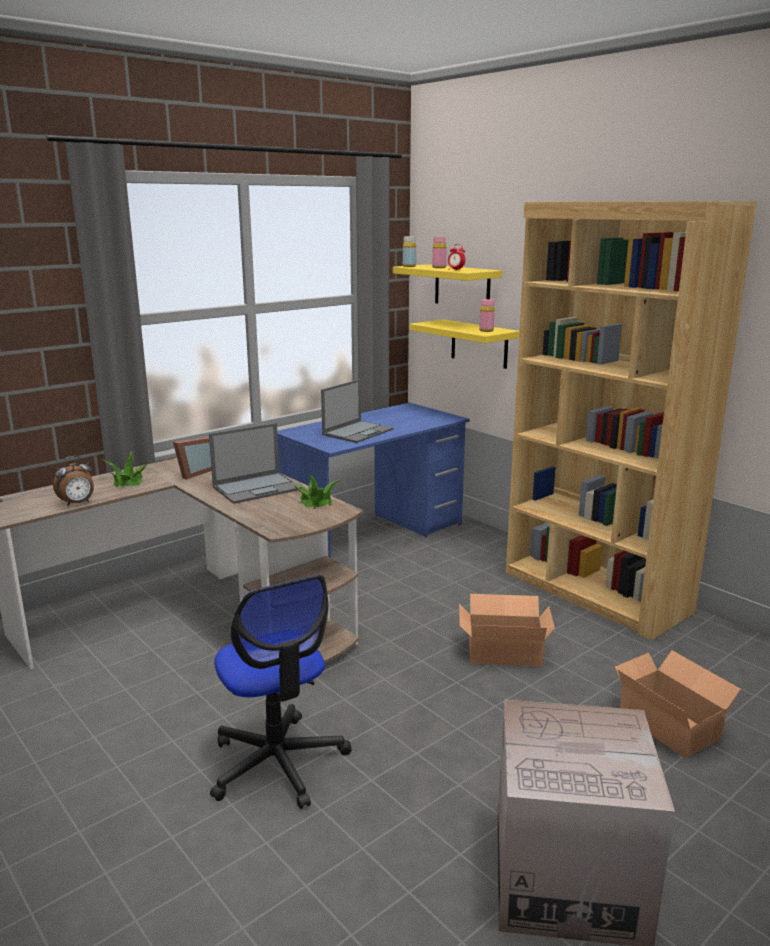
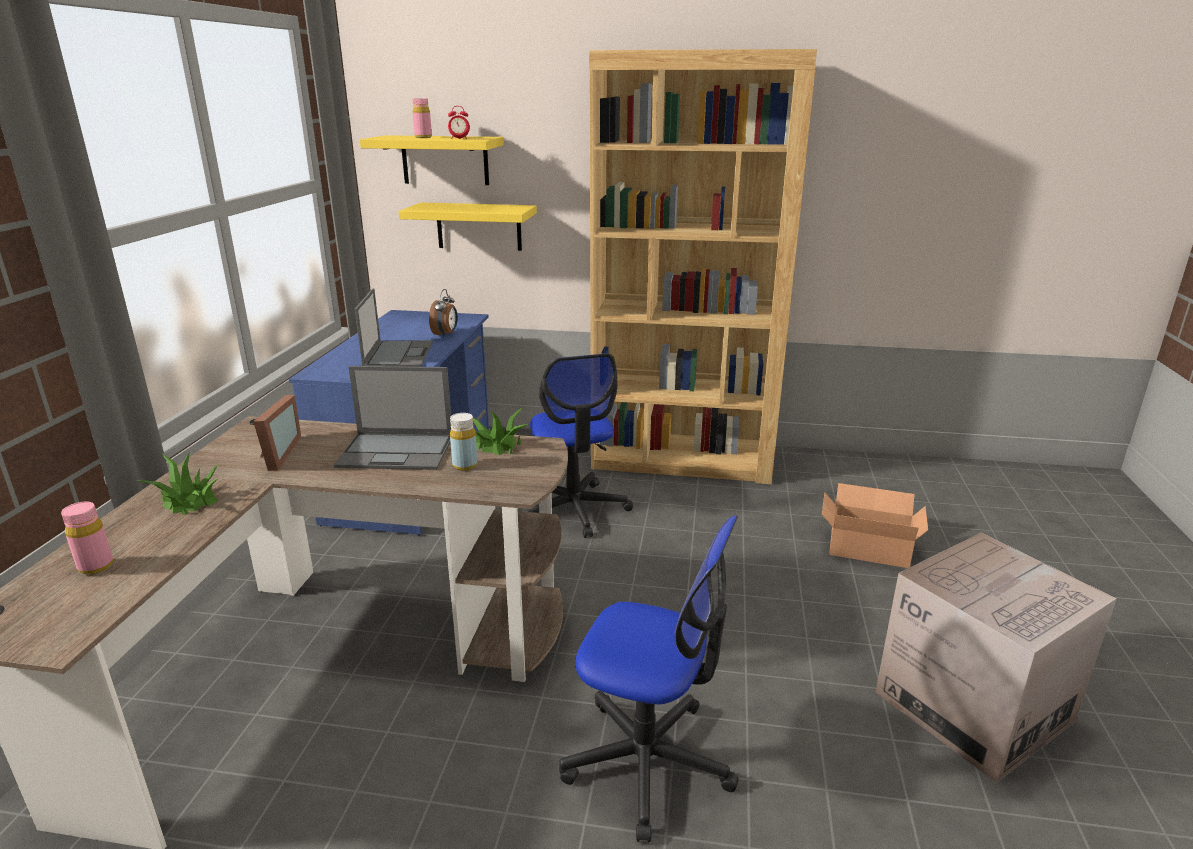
camera: 40 degrees left, 5 degrees up
alarm clock [53,456,94,506] -> alarm clock moved to [429,289,458,338]
laptop [209,423,302,504] -> laptop turned 75 degrees clockwise [334,366,451,470]
yellow bottle [403,236,416,267] -> yellow bottle moved to [450,413,478,471]
cardboard box [459,594,555,667] -> none
pink bottle [479,299,495,332] -> pink bottle moved to [61,502,113,575]
none -> office chair [525,353,633,538]

